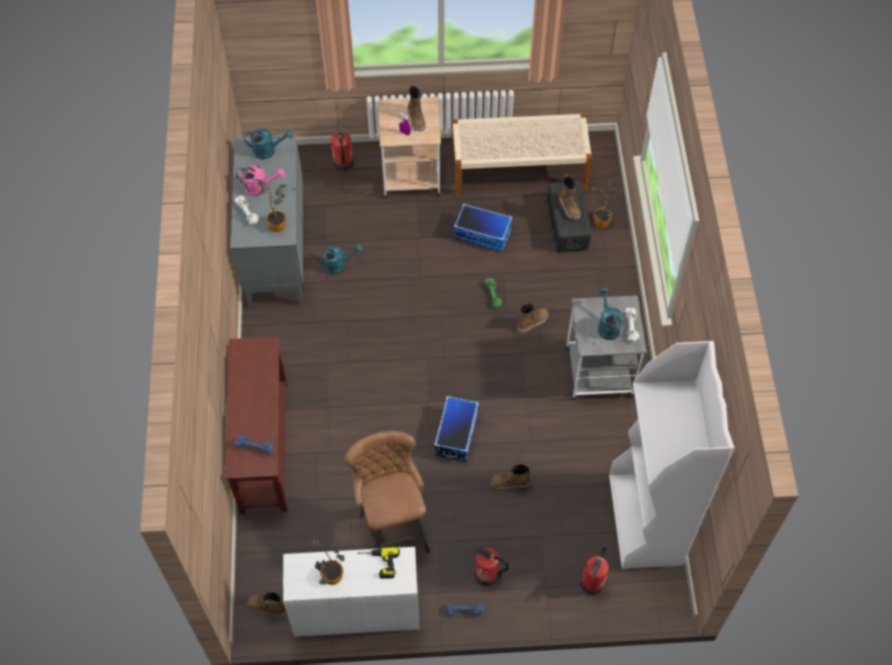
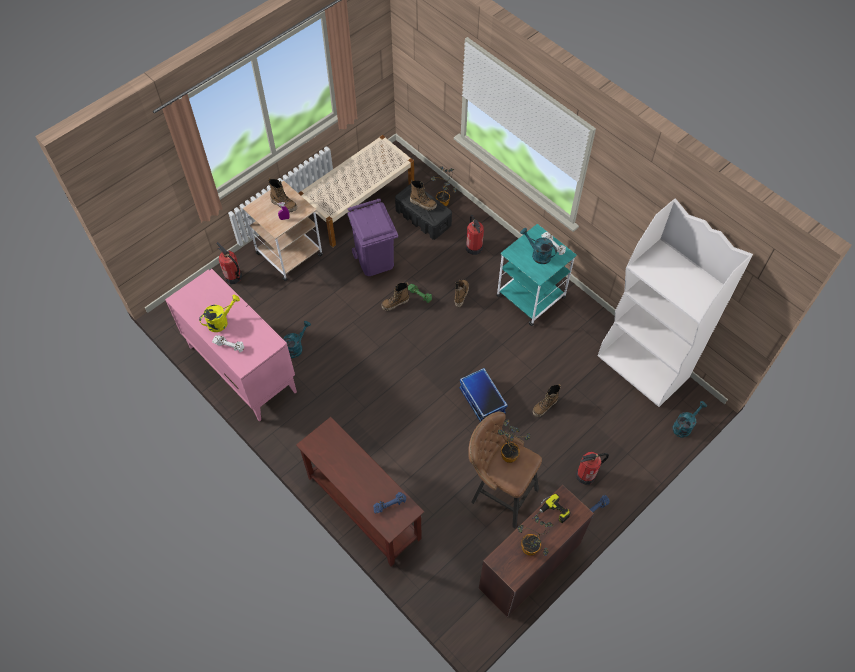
camera: 40 degrees left, 0 degrees up
grey cabinet [231,135,303,308] -> pink cabinet [165,269,297,422]
pink watering can [236,165,285,196] -> yellow watering can [199,295,240,332]
turquoise watering can [244,129,293,159] -> turquoise watering can moved to [672,401,707,438]
boot [247,592,287,616] -> boot moved to [381,283,409,311]
potted plant [258,180,286,232] -> potted plant moved to [498,420,530,463]
white desk [283,547,420,637] -> brown desk [479,485,594,617]
storage box [454,204,512,252] -> purple trash can [347,199,398,276]
grey cart [565,296,647,400] -> turquoise cart [496,224,577,326]
fire extinguisher [580,547,609,595] -> fire extinguisher moved to [466,215,484,255]

